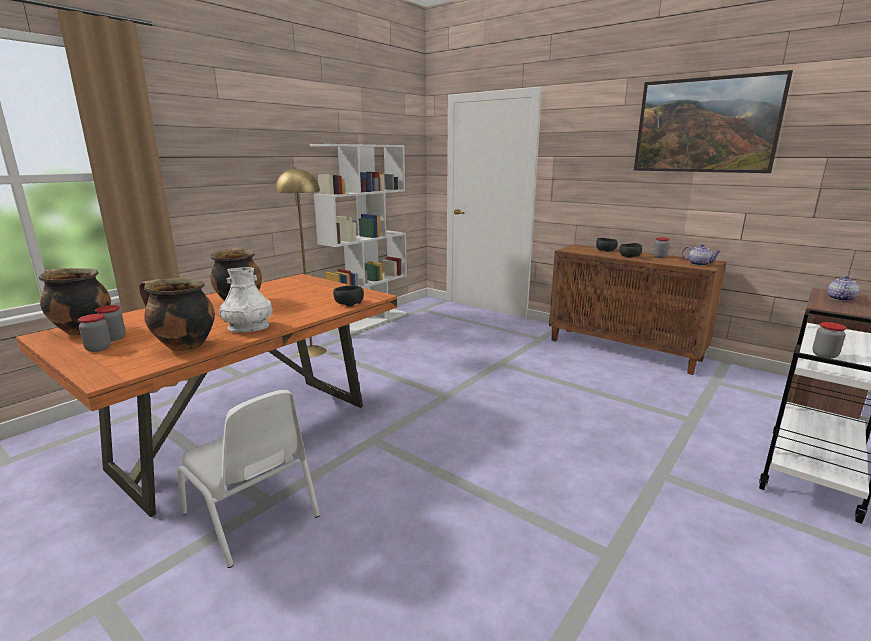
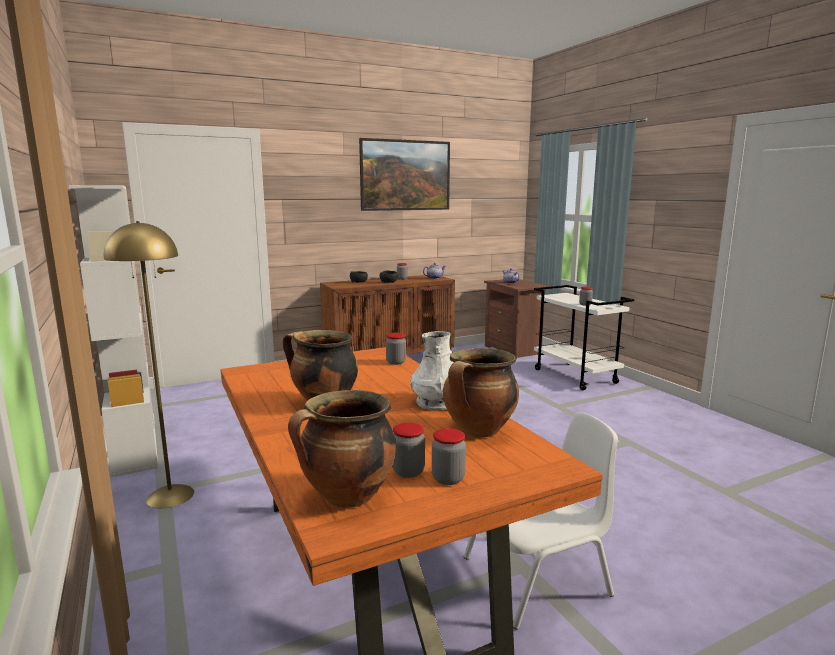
camera: 65 degrees left, 5 degrees down
black bowl [333,285,364,307] -> jar [386,333,406,365]

